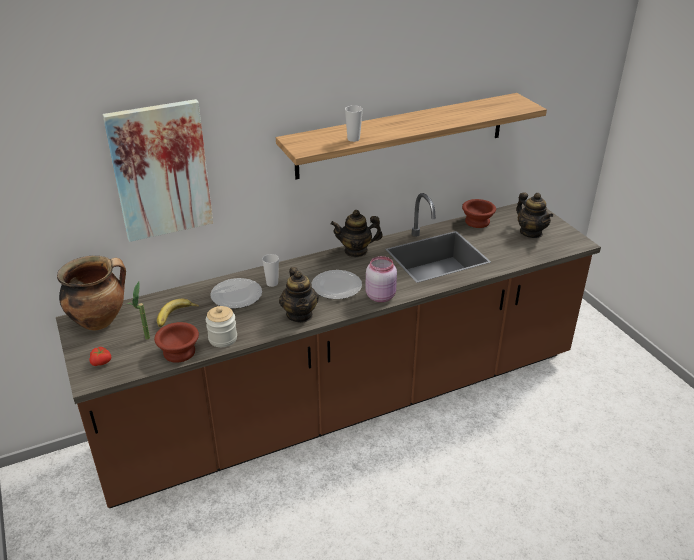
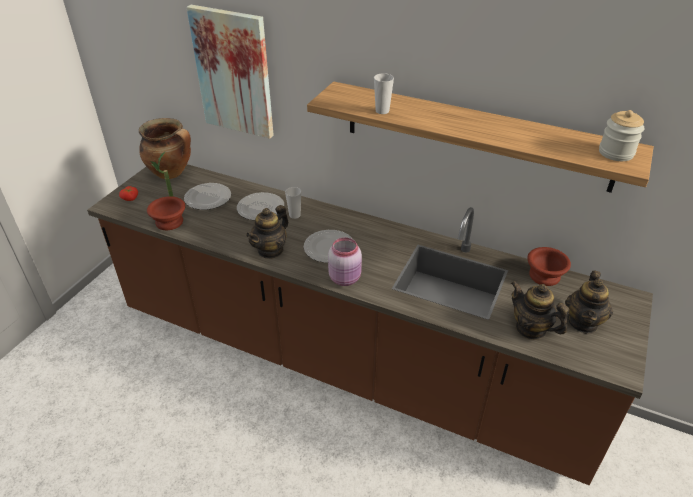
camera: 50 degrees right, 5 degrees up
banana [157,299,199,327] -> plate [184,183,231,210]
jar [206,306,237,347] -> jar moved to [599,110,645,161]
teapot [331,210,383,257] -> teapot moved to [511,281,569,340]

